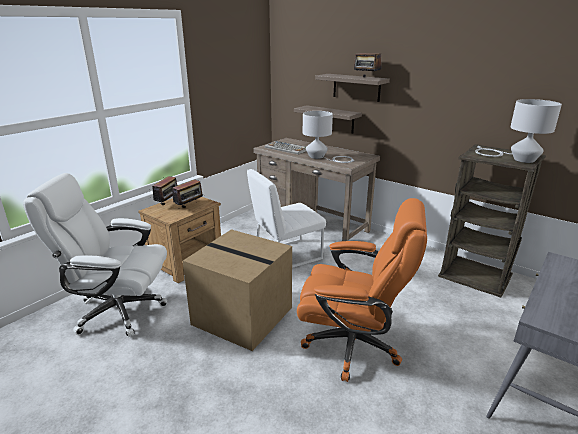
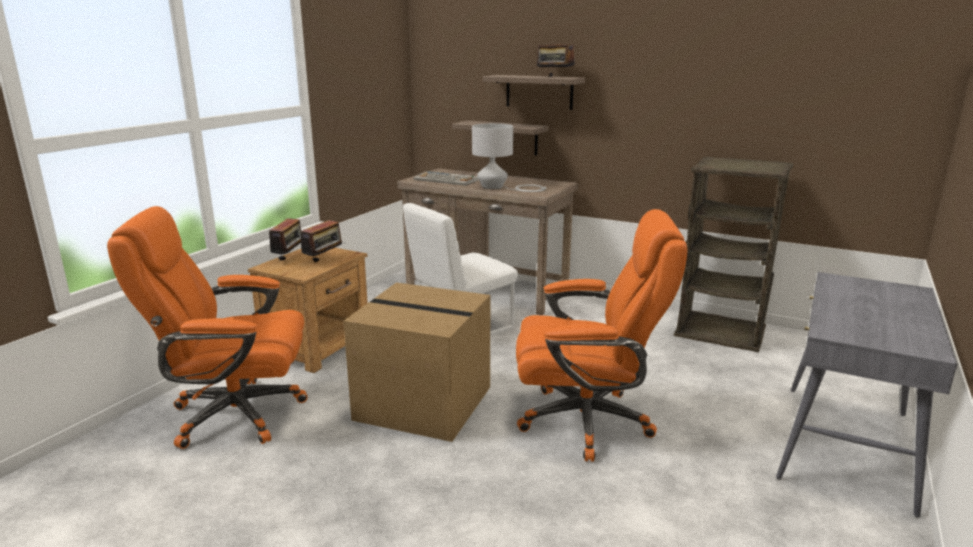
camera: 10 degrees left, 5 degrees down
white office chair [23,173,167,337] -> orange office chair [107,206,308,449]
grey table lamp [475,99,562,163] -> none

